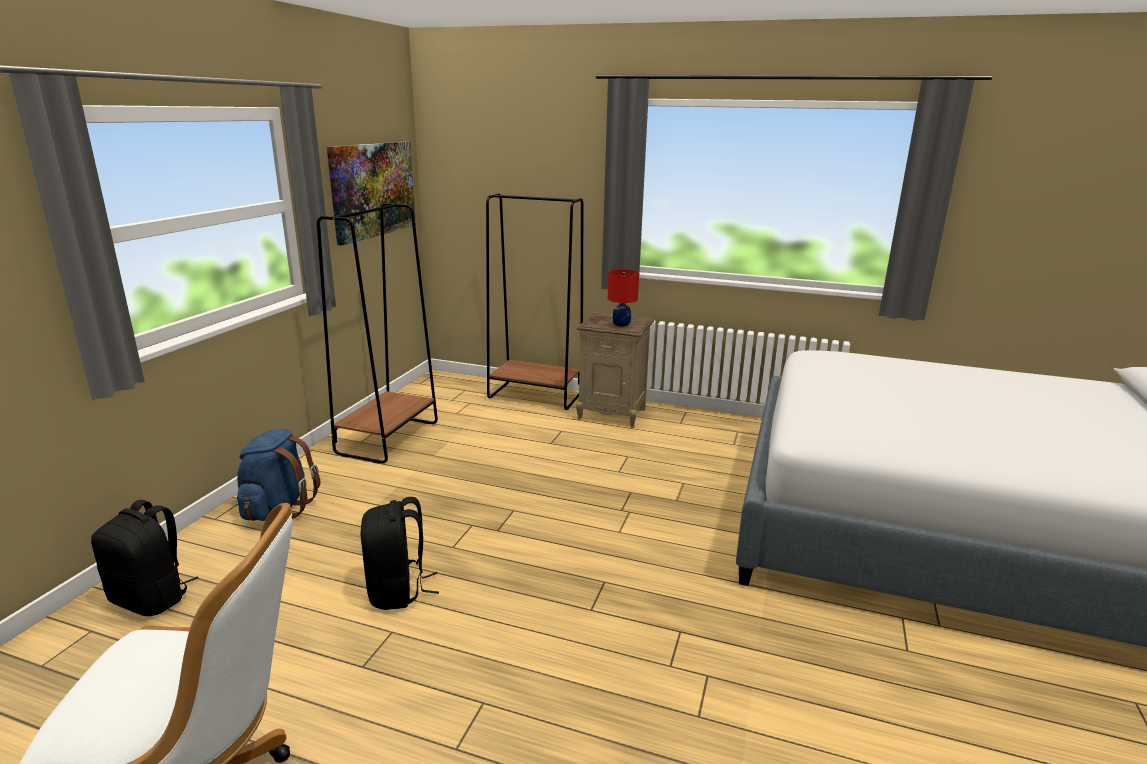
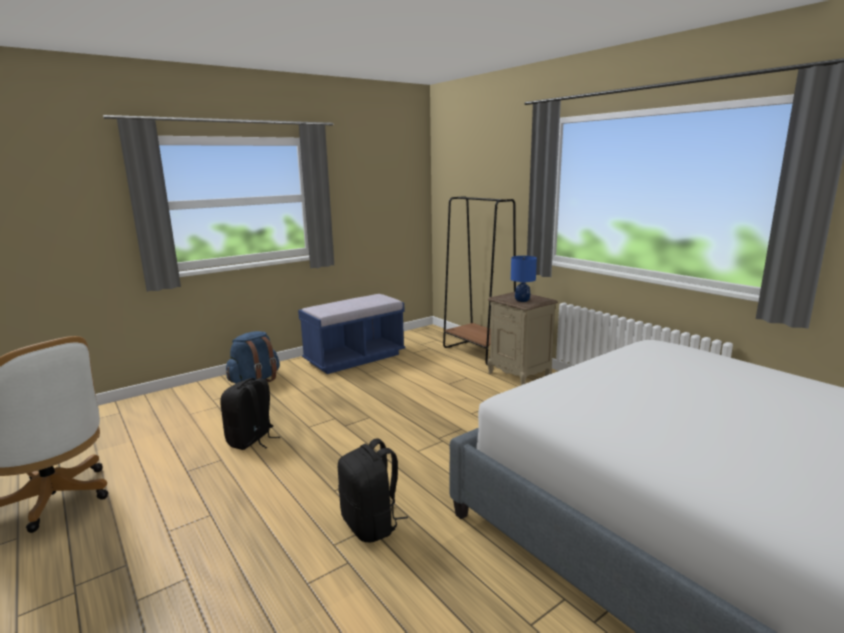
camera: 35 degrees right, 5 degrees down
black backpack [91,500,198,616] -> black backpack moved to [338,439,408,542]
clothes rack [317,203,438,464] -> blue bench [298,294,406,374]
picture [327,141,416,245] -> none
red table lamp [608,270,639,327] -> blue table lamp [511,256,537,302]

